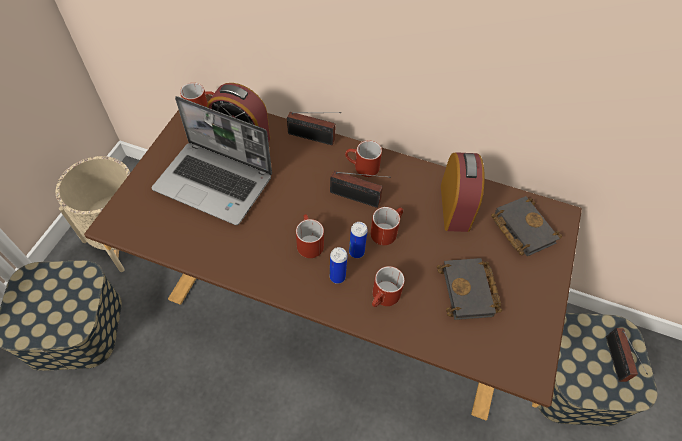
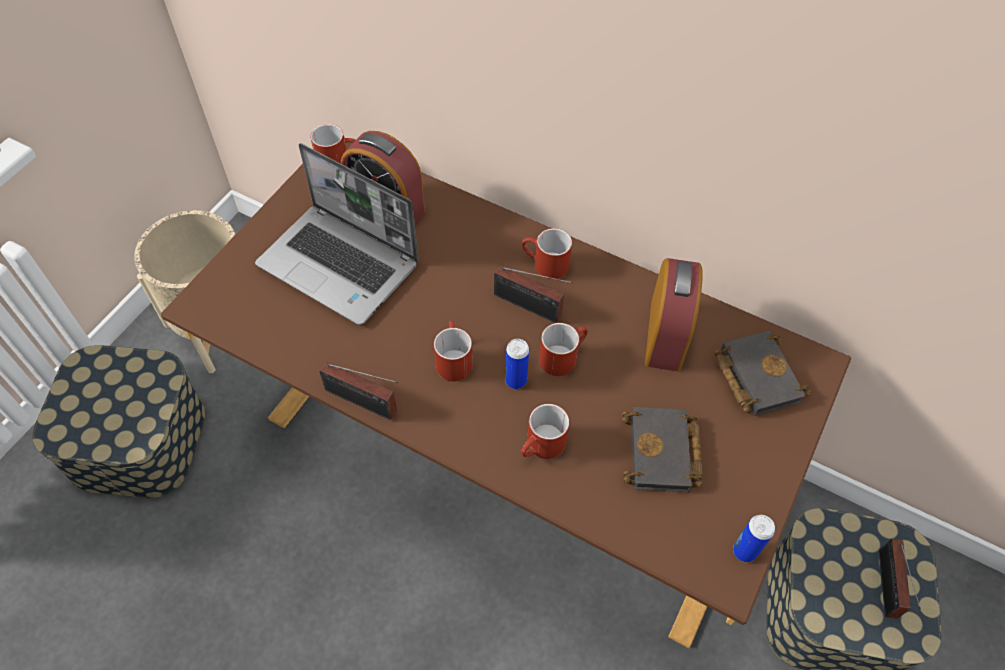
camera: 10 degrees right, 0 degrees up
radio [287,112,341,145] -> radio moved to [319,362,398,420]
can [330,247,347,284] -> can moved to [733,515,775,562]

